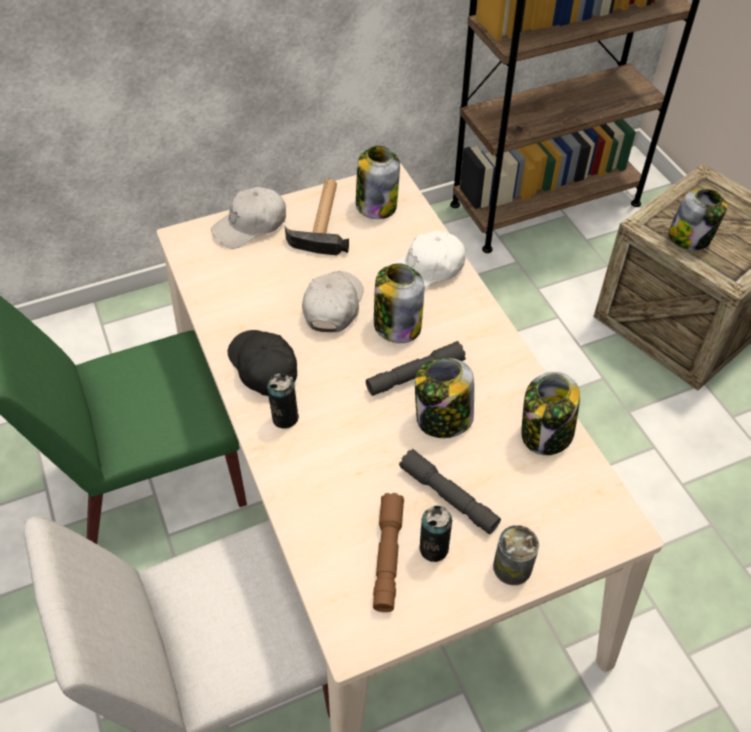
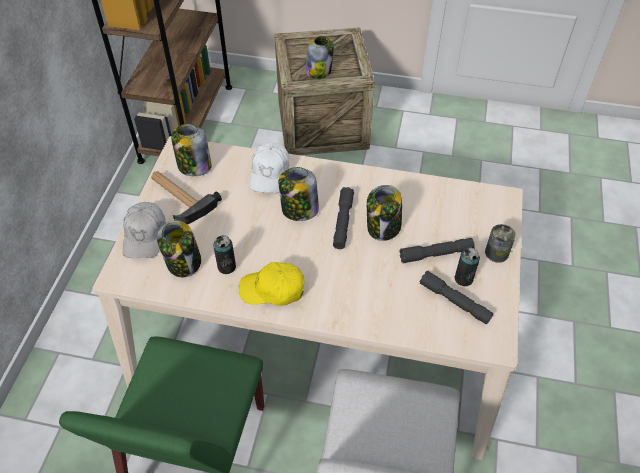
camera: 55 degrees left, 0 degrees up
black cap [228,330,297,396] -> yellow cap [239,262,304,306]
can [267,373,299,429] -> can moved to [213,235,236,274]
white cap [302,271,363,332] -> none
brown flashlight [373,493,404,612] -> grey flashlight [420,271,493,324]
jar [521,372,580,455] -> jar moved to [157,220,201,277]

